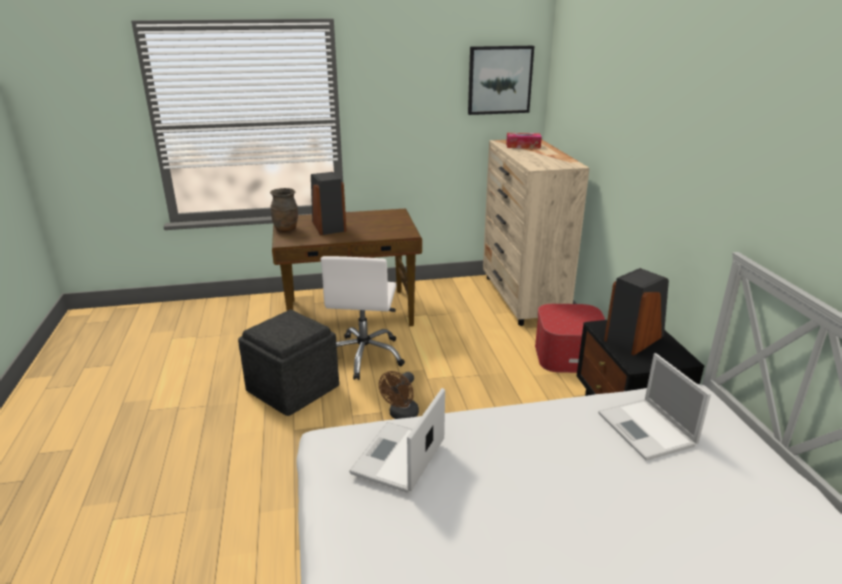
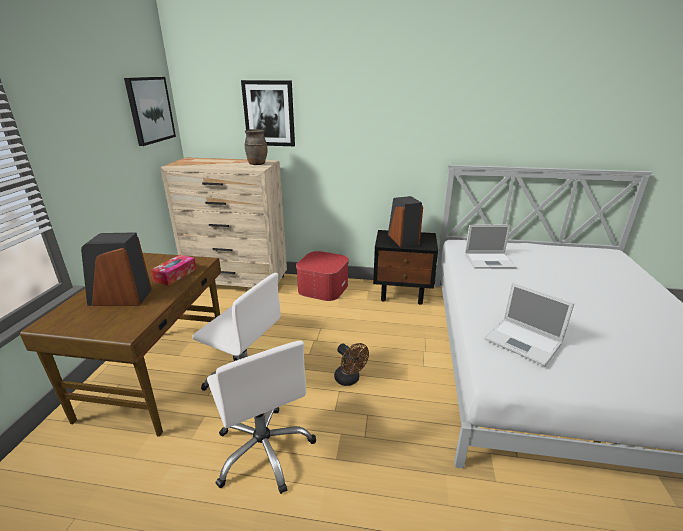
camera: 70 degrees left, 0 degrees up
grey ottoman [238,309,339,416] -> white office chair [207,340,316,494]
brown vase [270,188,298,232] -> brown vase moved to [244,129,268,165]
tissue box [506,133,542,148] -> tissue box moved to [151,255,197,286]
none -> picture [241,80,295,146]

